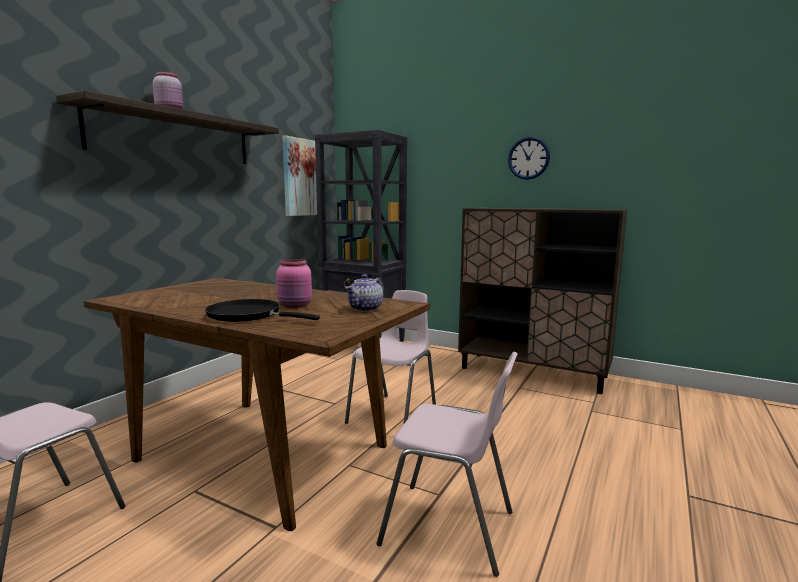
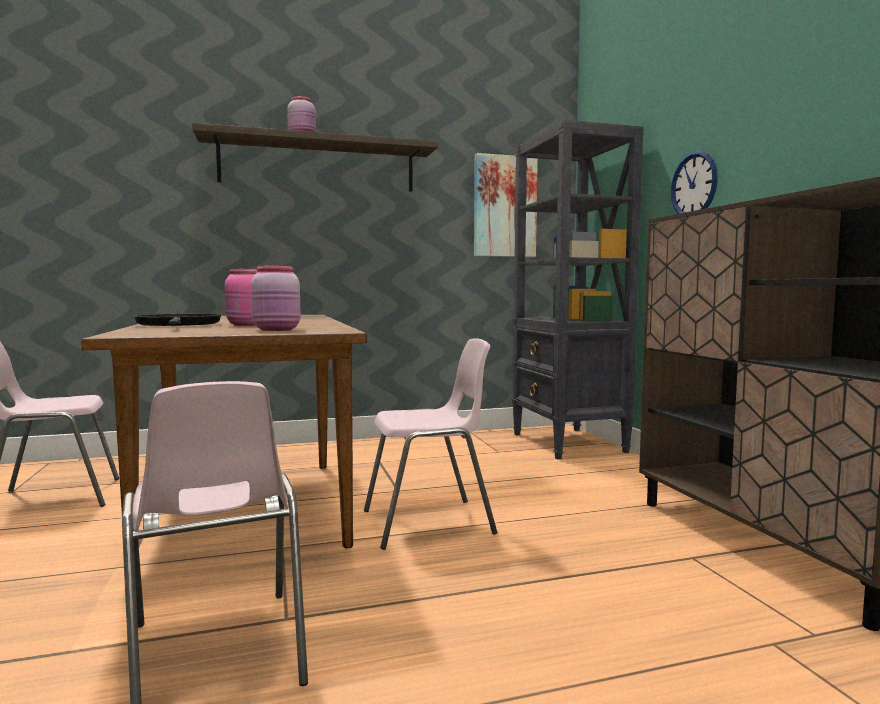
camera: 45 degrees right, 5 degrees down
teapot [345,274,384,311] -> pink jar [251,266,301,331]
wall clock [508,137,550,180] -> wall clock moved to [671,151,718,214]

